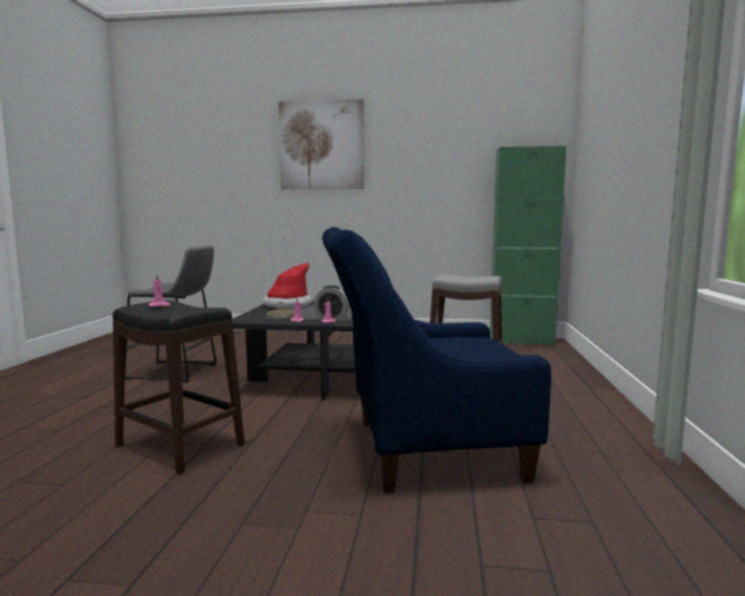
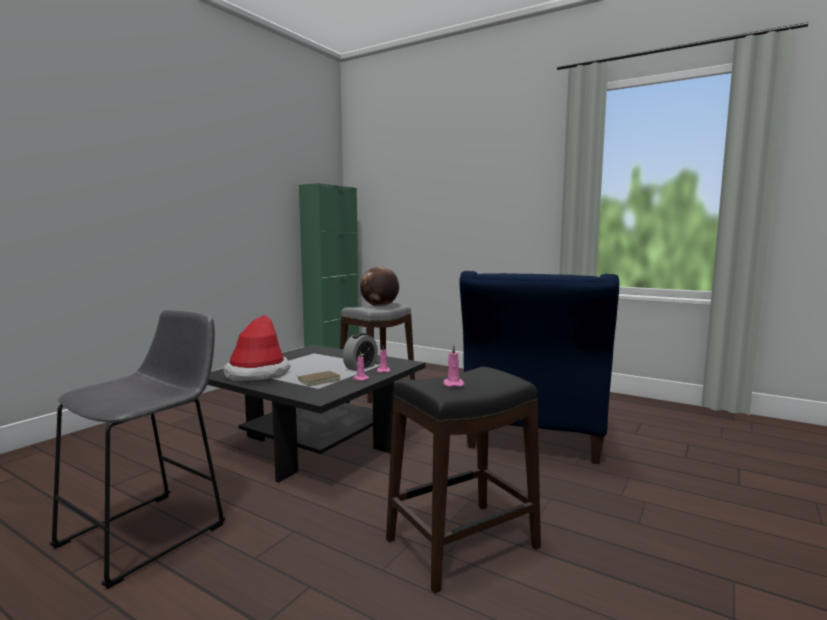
camera: 65 degrees left, 0 degrees up
picture [278,99,364,189] -> none
none -> globe [360,267,399,307]

